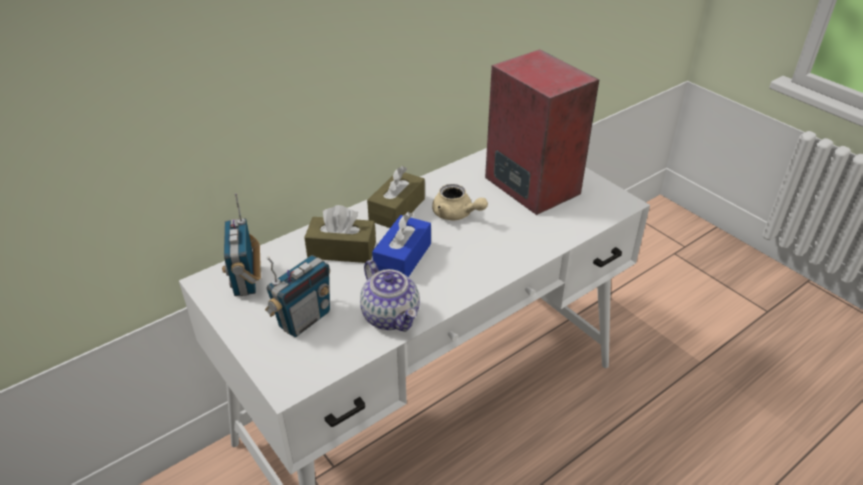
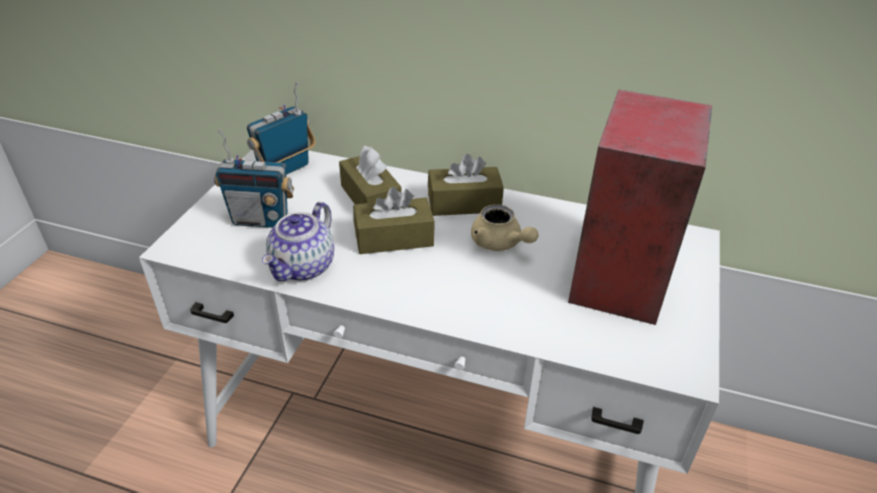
camera: 55 degrees right, 0 degrees up
blue tissue box [372,212,431,277] -> brown tissue box [353,187,435,254]
beige teapot [432,184,488,220] -> beige teapot turned 45 degrees counterclockwise [471,204,539,251]

